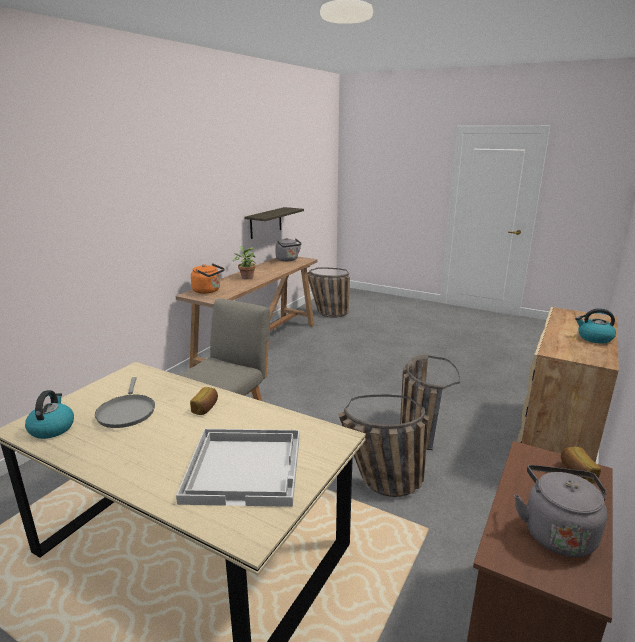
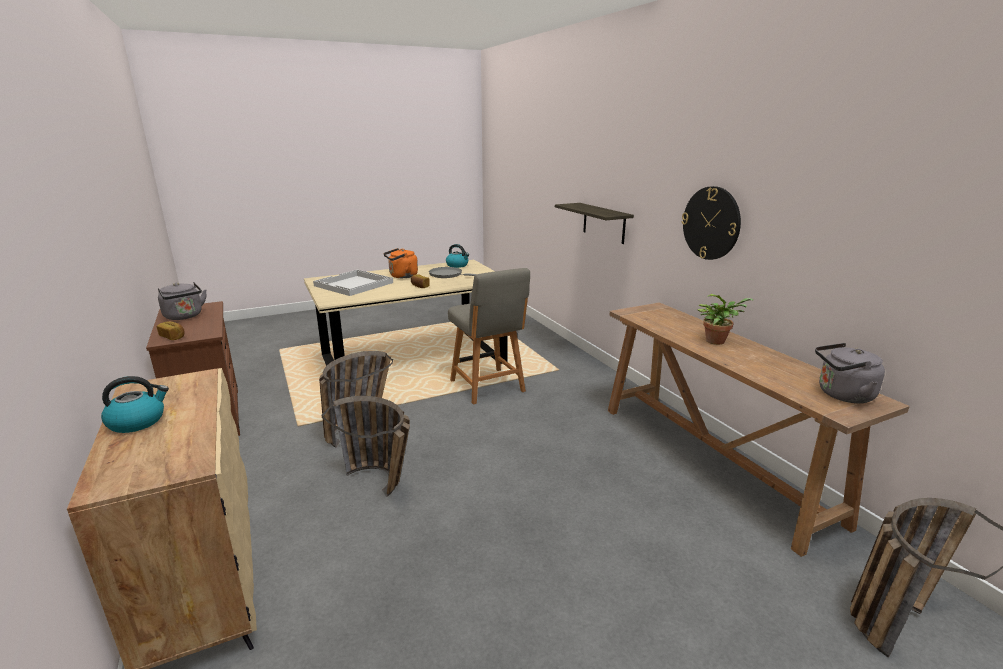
camera: 125 degrees right, 0 degrees up
orange kettle [191,263,225,294] -> orange kettle moved to [383,248,418,278]
shelf [244,207,304,239] -> shelf moved to [555,203,634,244]
none -> wall clock [682,186,741,260]

